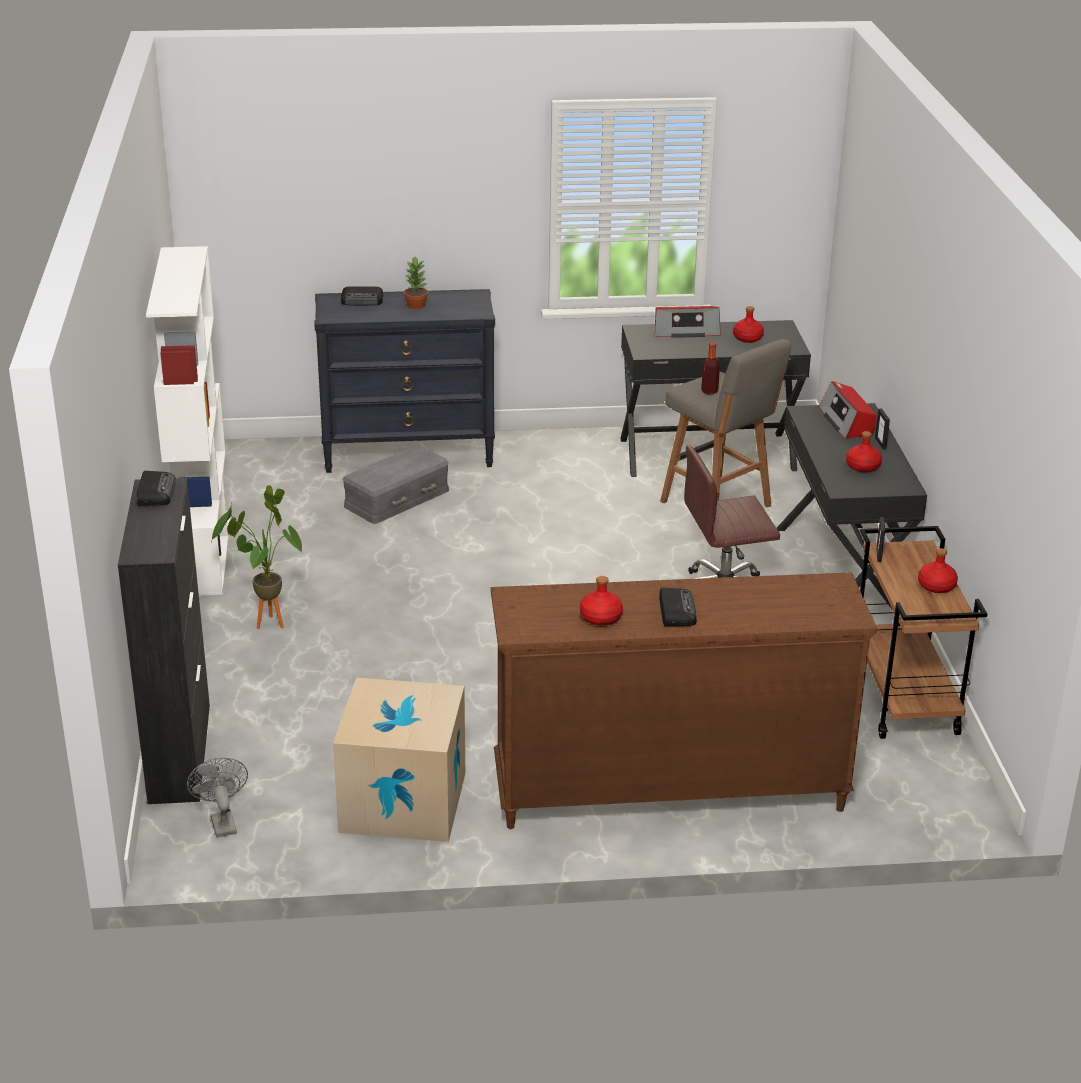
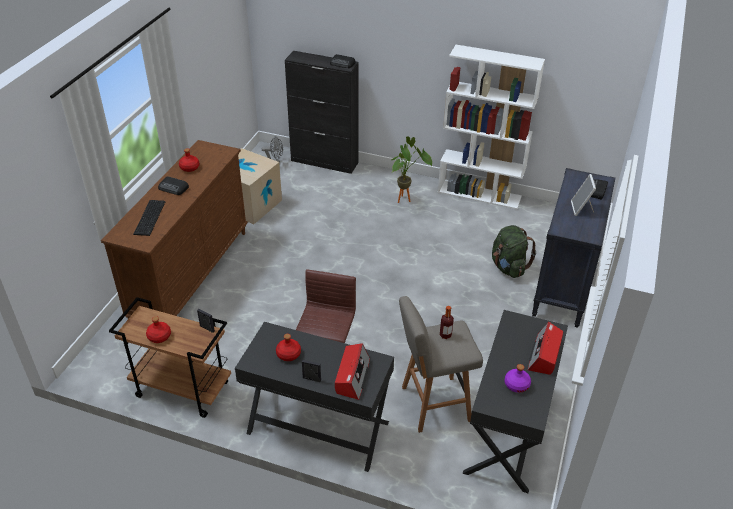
camera: 115 degrees right, 10 degrees up
grey storage box [343,445,449,524] -> green backpack [492,225,536,278]
potted plant [404,257,428,309] -> picture frame [571,174,596,216]
red bottle [733,306,764,343] -> purple bottle [504,364,531,393]
radio [819,381,877,439] -> radio turned 90 degrees clockwise [335,343,370,400]
none -> keyboard [133,200,166,236]

